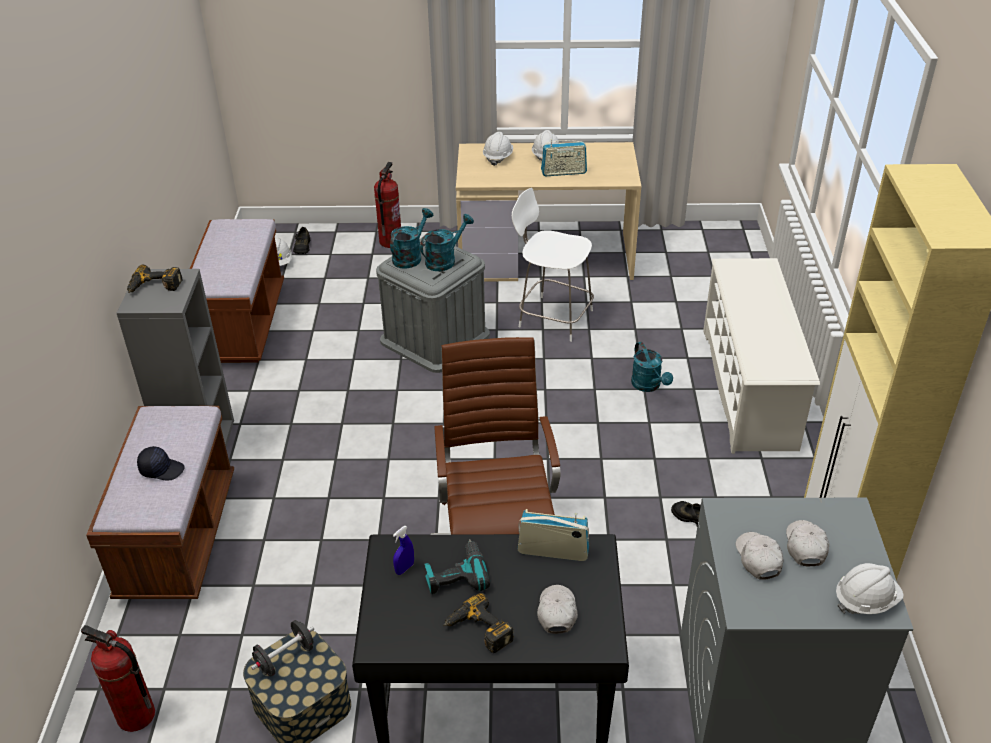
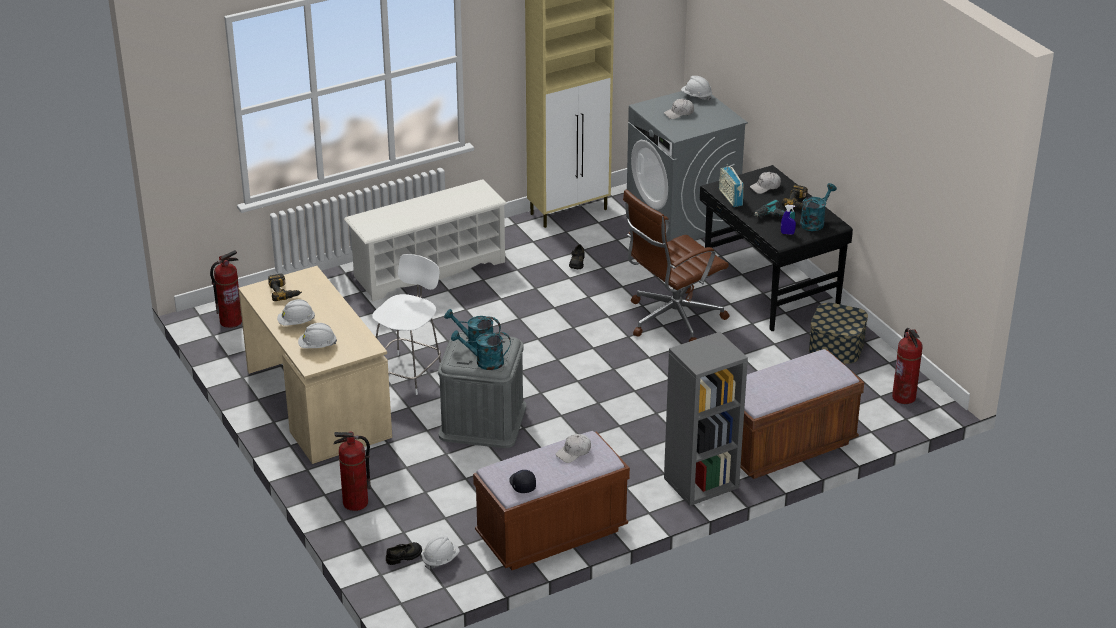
camera: 120 degrees left, 5 degrees down
power drill [127,265,183,293] -> power drill moved to [268,274,302,301]
black cap [137,446,185,481] -> black cap moved to [509,470,536,493]
black dumbbell [251,620,314,676] -> none
white chair [512,188,594,342] -> white chair turned 150 degrees counterclockwise [372,254,441,395]
radio [541,139,587,176] -> none
turquoise watering can [631,342,673,392] -> turquoise watering can moved to [800,183,837,231]
white cap [736,532,783,580] -> white cap moved to [555,434,591,463]
none -> fire extinguisher [210,250,242,328]

